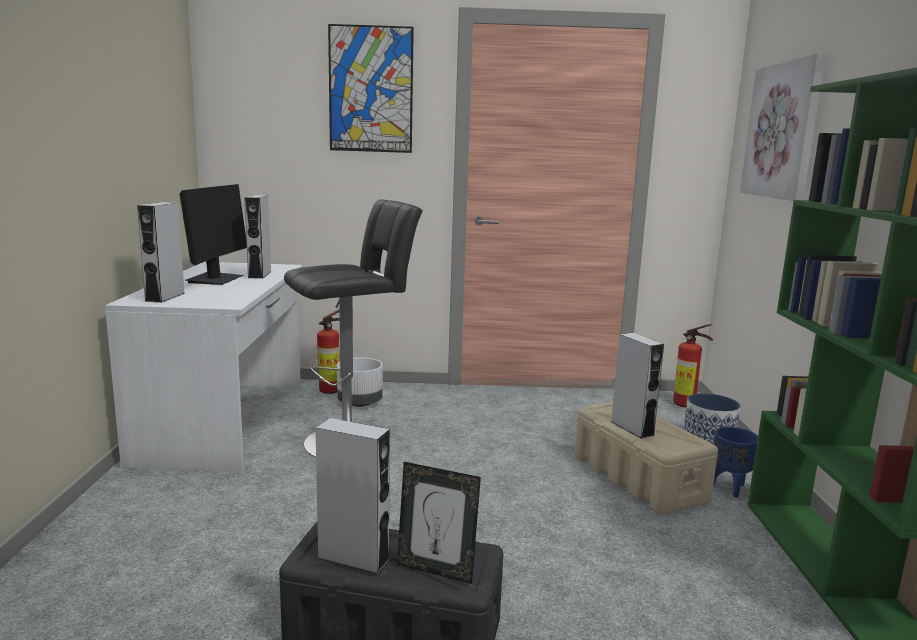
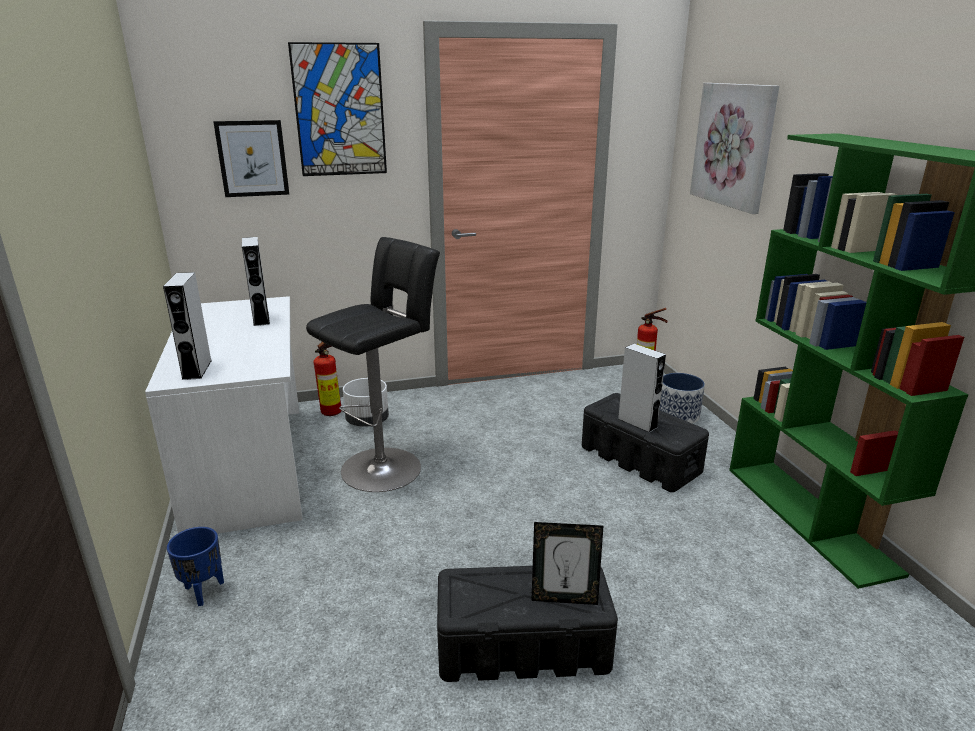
camera: 15 degrees left, 10 degrees up
monitor [180,184,247,285] -> none
grey speaker [315,418,390,575] -> none
beige storage box [574,402,718,515] -> black storage box [582,393,709,492]
blue planter [714,427,758,497] -> blue planter moved to [167,527,224,606]
none -> picture [214,120,289,197]

